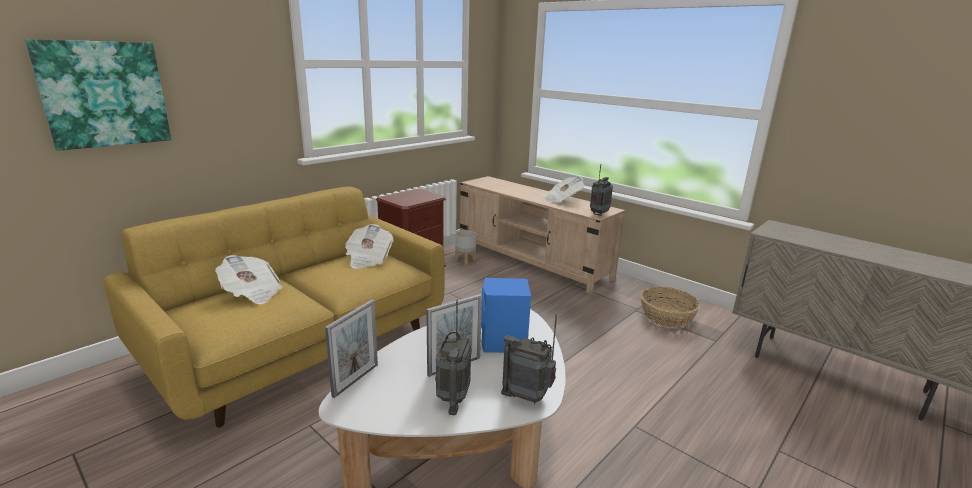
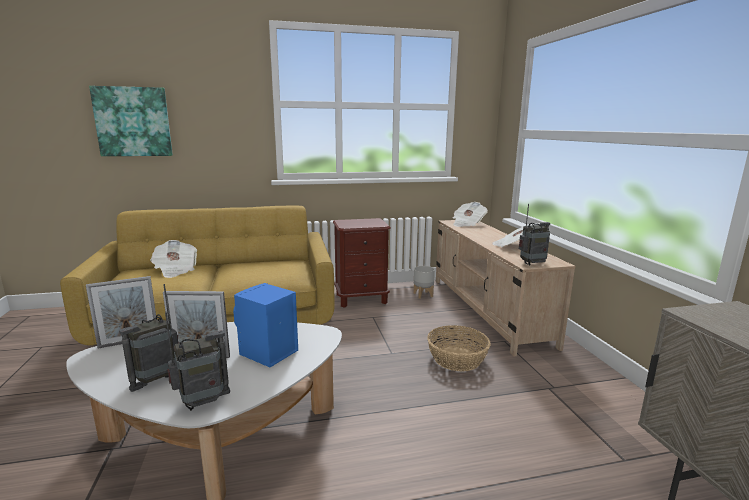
camera: 35 degrees right, 5 degrees down
newspaper [345,224,394,269] -> newspaper moved to [453,202,488,227]
radio [501,315,557,403] -> radio turned 90 degrees clockwise [165,312,230,411]
basket [640,287,700,328] -> basket moved to [427,325,491,371]

